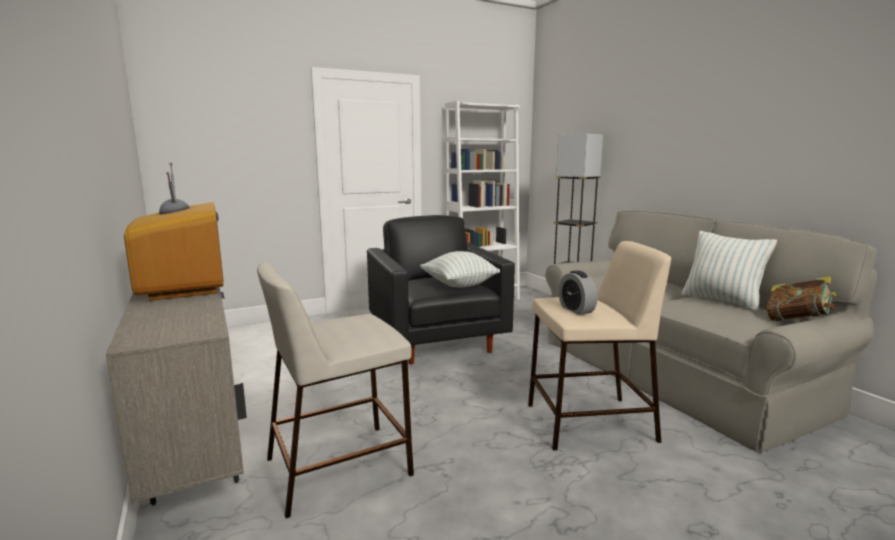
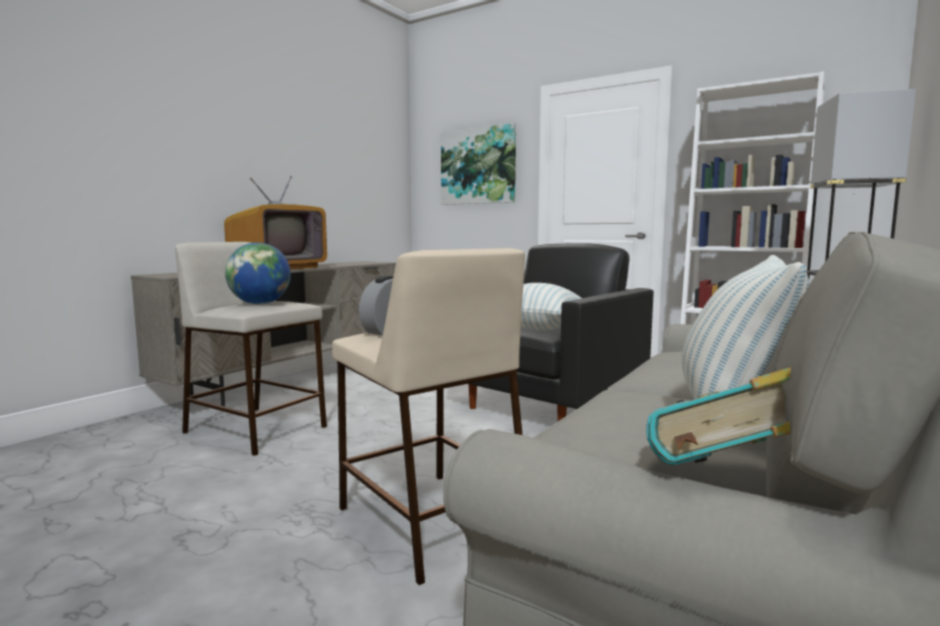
camera: 60 degrees right, 5 degrees down
none -> globe [225,242,291,304]
none -> picture [441,123,516,205]

